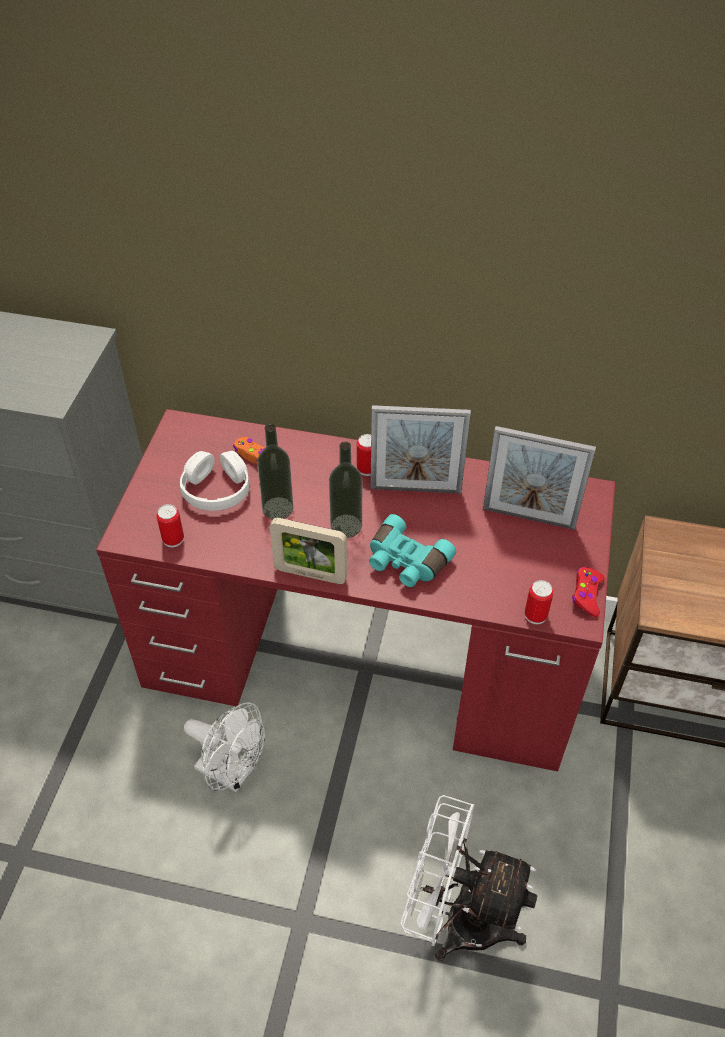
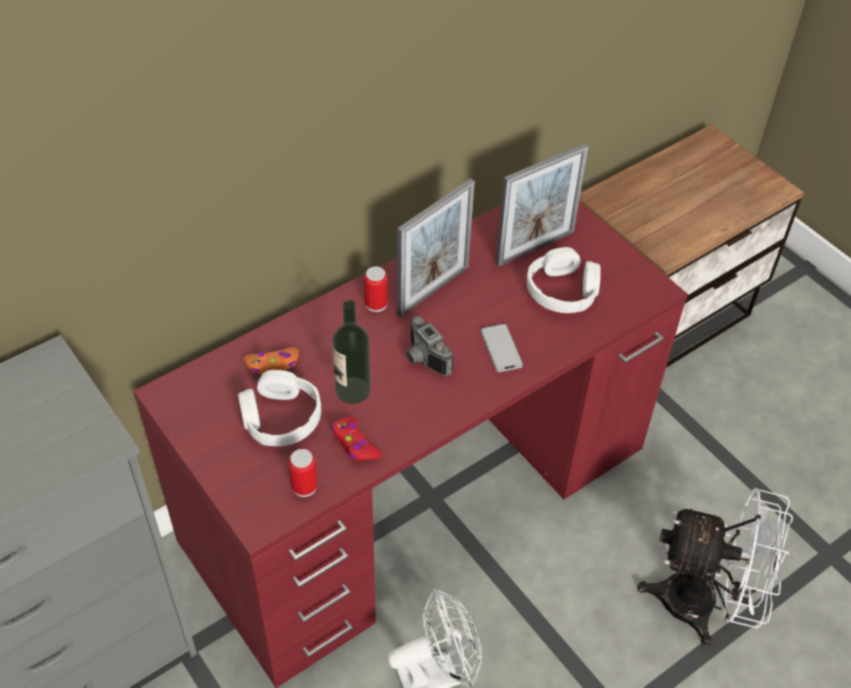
camera: 50 degrees left, 0 degrees up
picture frame [270,518,347,584] -> none
bottle [329,441,362,538] -> camera [406,316,453,376]
turquoise binoculars [369,514,456,587] -> phone [480,323,523,372]
white fan [401,795,538,961] -> white fan turned 135 degrees counterclockwise [638,488,793,647]
can [525,580,554,624] -> none
red game controller [572,567,605,617] -> red game controller moved to [331,416,382,461]
none -> white headphones [527,247,600,313]

